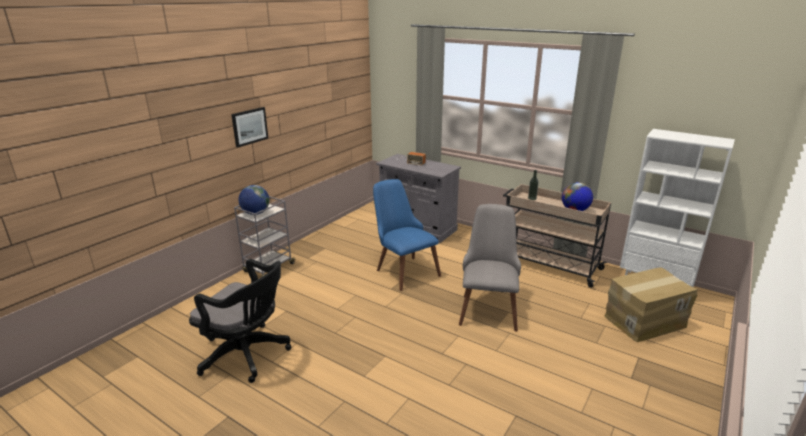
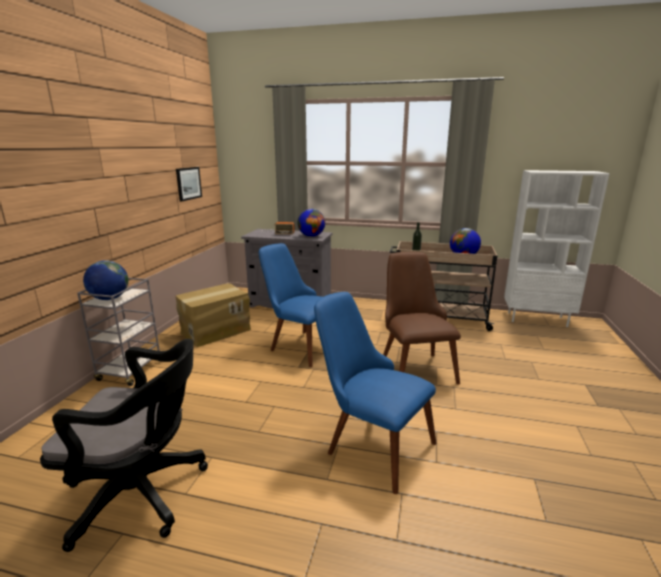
camera: 20 degrees left, 5 degrees down
picture [231,107,268,147] -> picture moved to [176,167,202,201]
grey chair [459,204,521,332] -> brown chair [383,252,461,385]
cardboard box [604,267,698,342] -> cardboard box moved to [176,283,251,347]
none -> globe [297,209,325,237]
none -> blue chair [314,292,437,494]

